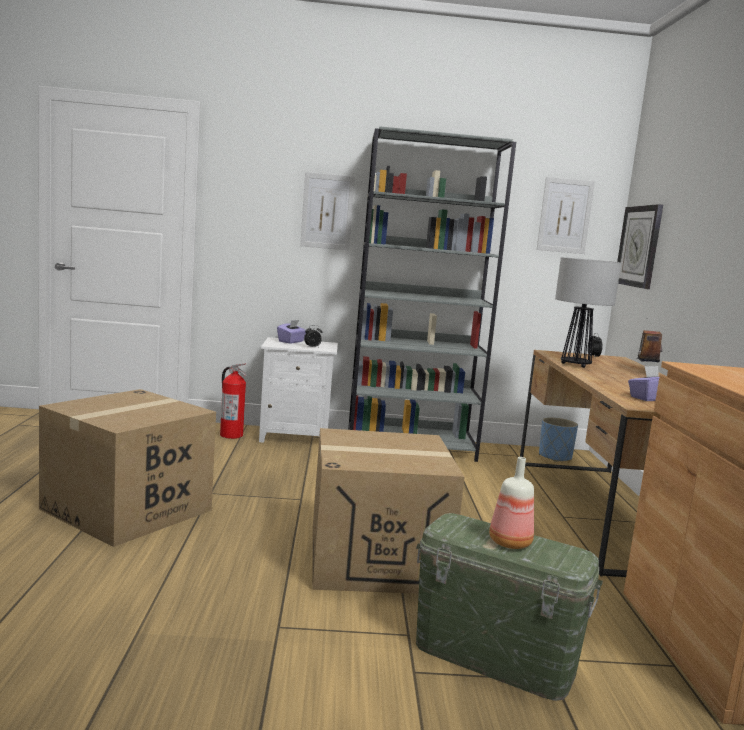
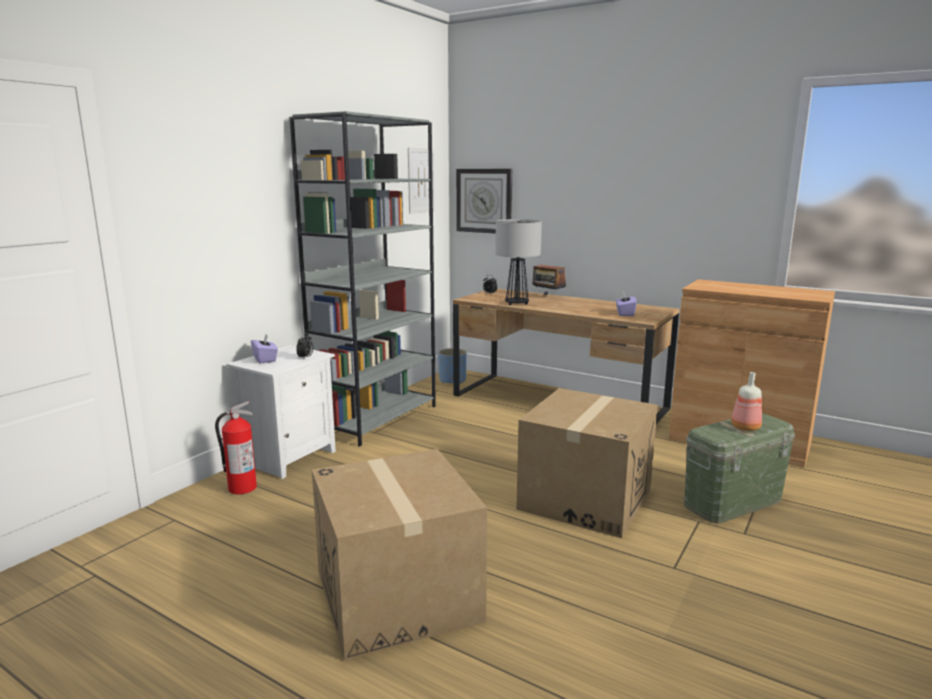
camera: 55 degrees left, 5 degrees up
picture [300,172,355,250] -> none

